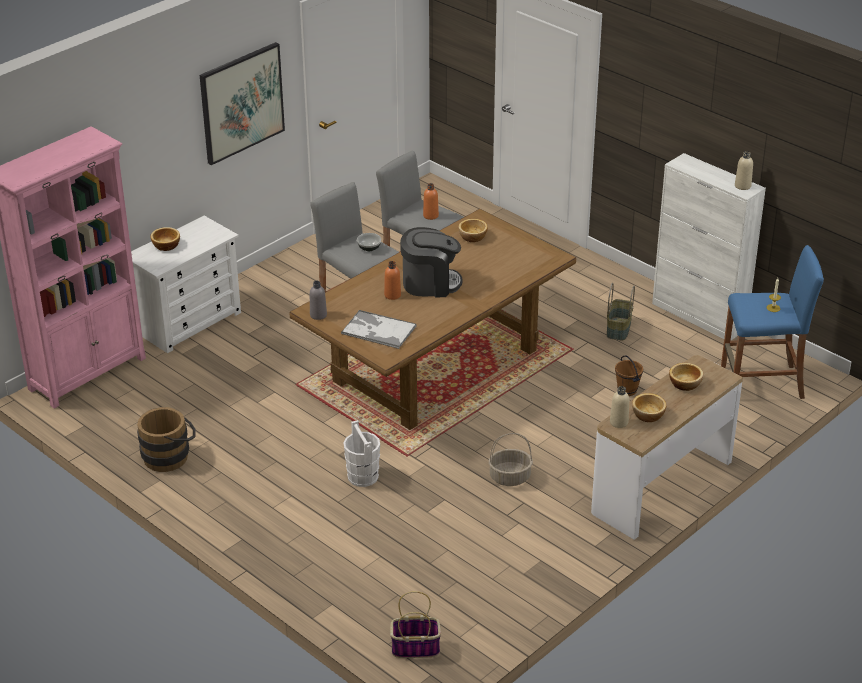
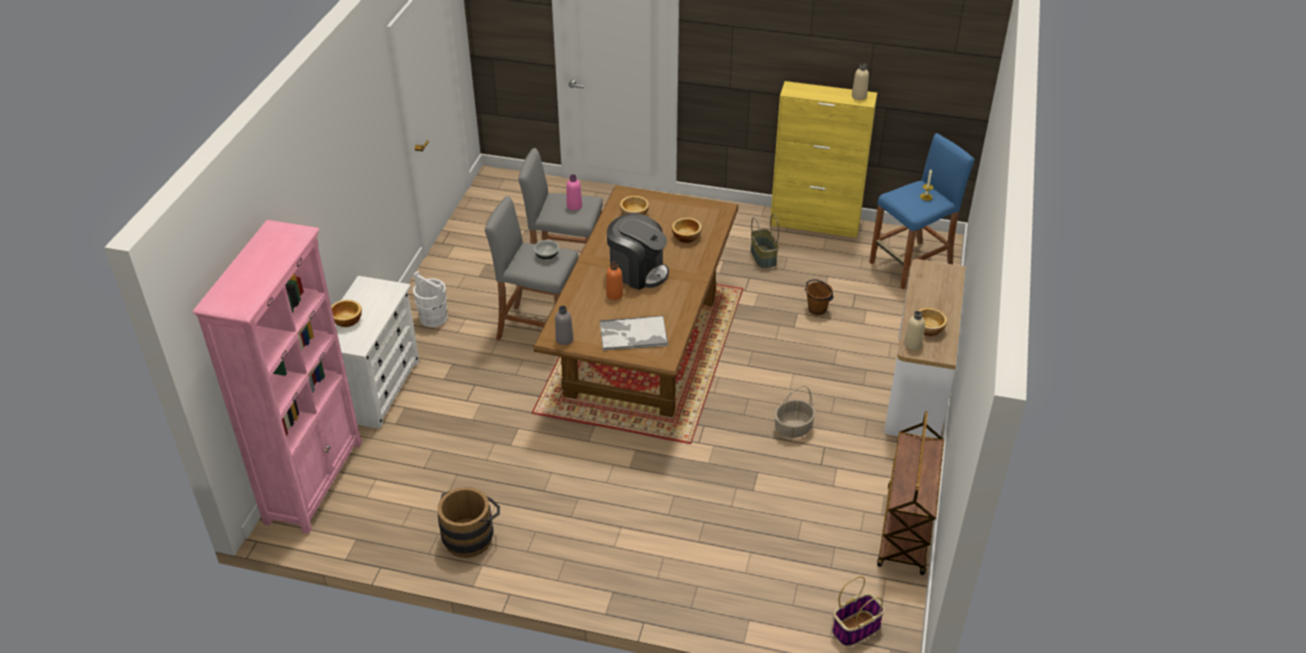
camera: 30 degrees left, 5 degrees up
picture [200,42,285,165] -> none
white bucket [343,420,380,487] -> white bucket moved to [413,271,448,327]
coffee machine [400,227,463,297] -> coffee machine turned 60 degrees clockwise [607,213,669,290]
orange bottle [423,183,439,220] -> pink bottle [566,174,582,210]
white cabinet [652,153,766,341] -> yellow cabinet [770,81,877,238]
bowl [669,363,703,391] -> bowl moved to [672,218,702,243]
none -> brown cart [877,411,944,575]

